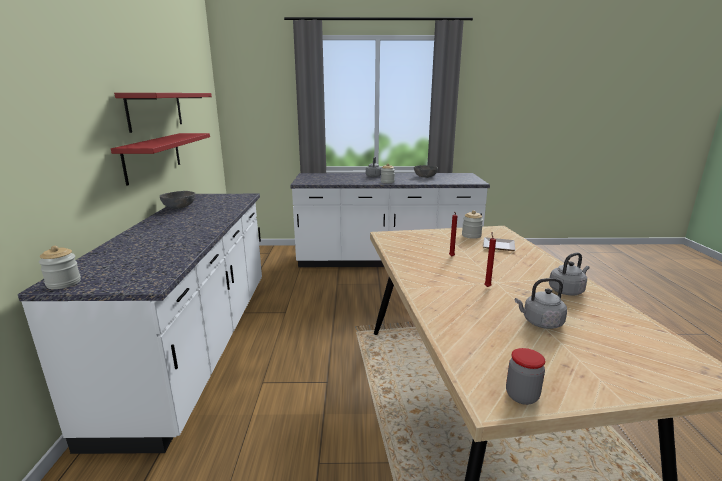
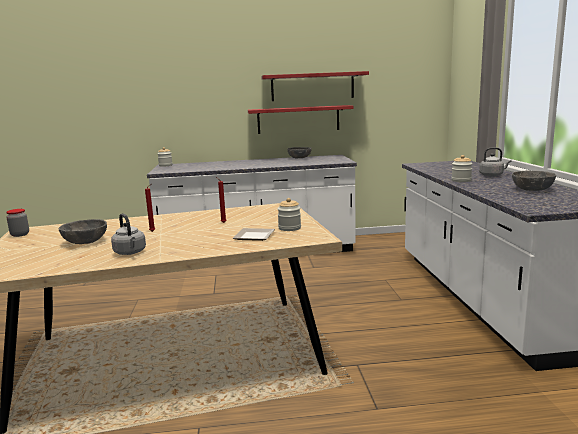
camera: 85 degrees right, 5 degrees down
grey kettle [515,278,567,329] -> grey bowl [58,219,107,244]

